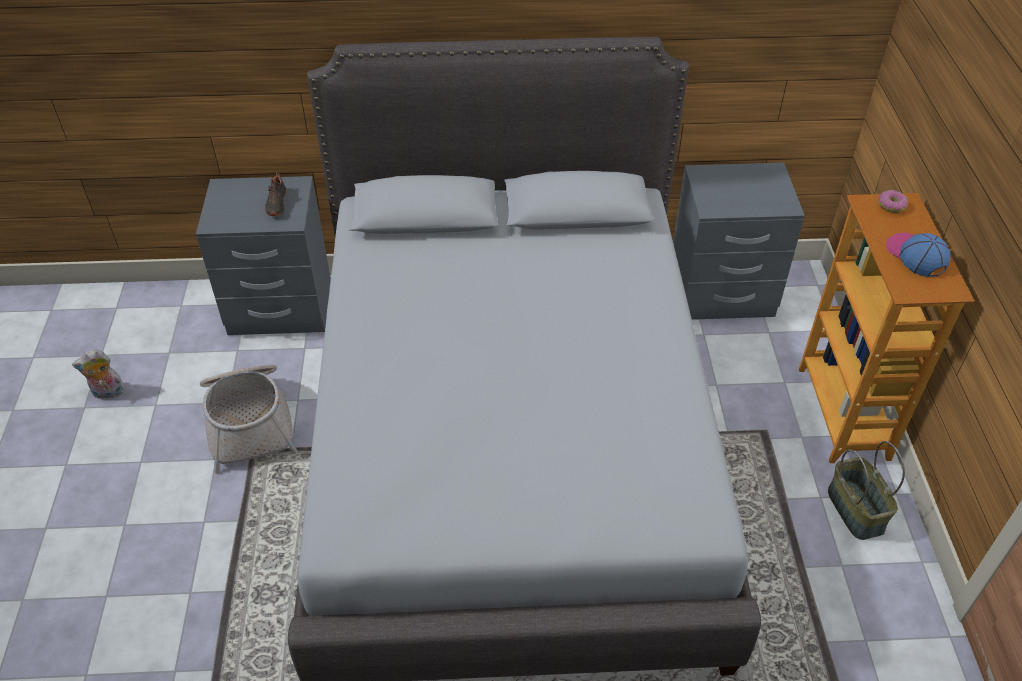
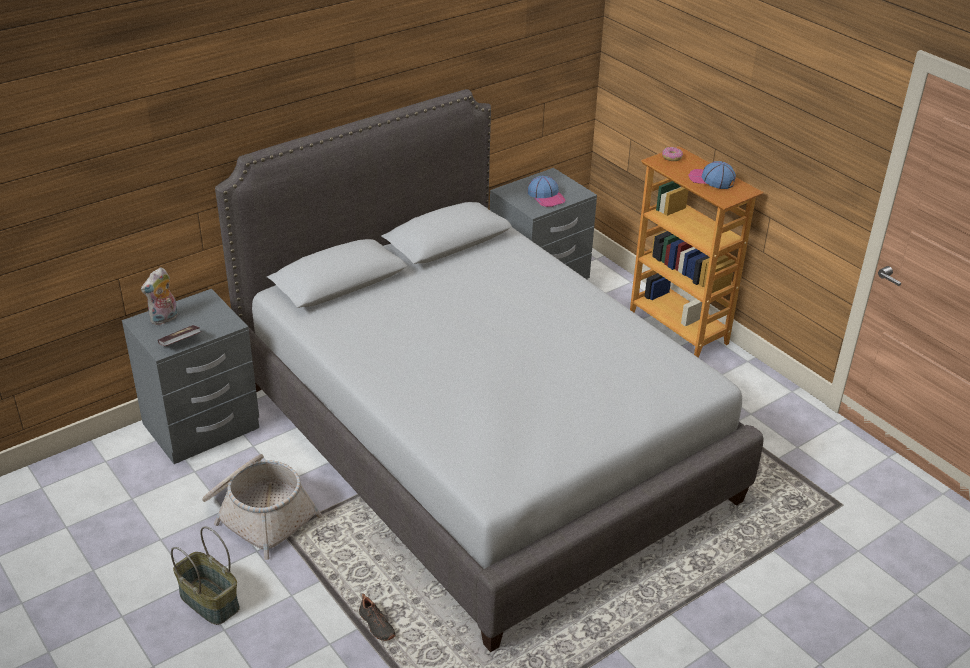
camera: 35 degrees left, 10 degrees down
plush toy [72,349,125,400] -> plush toy moved to [141,267,178,325]
black shoe [265,172,287,216] -> black shoe moved to [359,594,396,641]
basket [828,441,905,540] -> basket moved to [171,526,240,625]
none -> book [158,325,201,346]
none -> cap [528,176,566,207]

